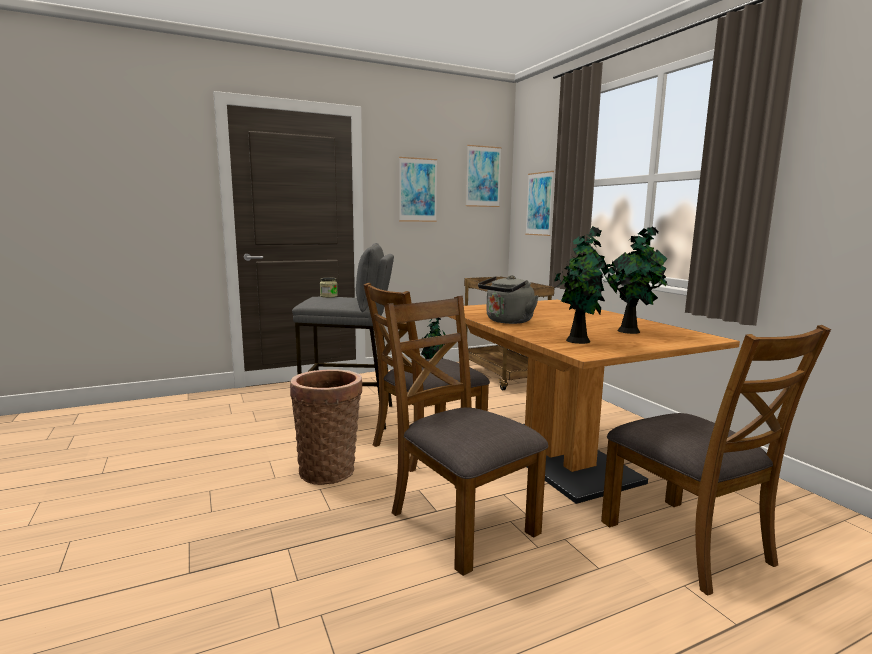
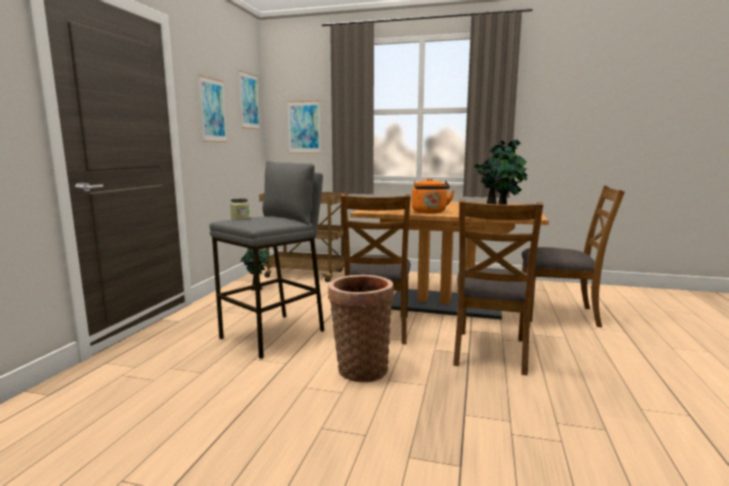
camera: 50 degrees left, 0 degrees up
brown chair [384,296,548,576] -> brown chair turned 75 degrees counterclockwise [453,200,543,376]
grey kettle [478,275,539,324] -> orange kettle [412,178,455,213]

